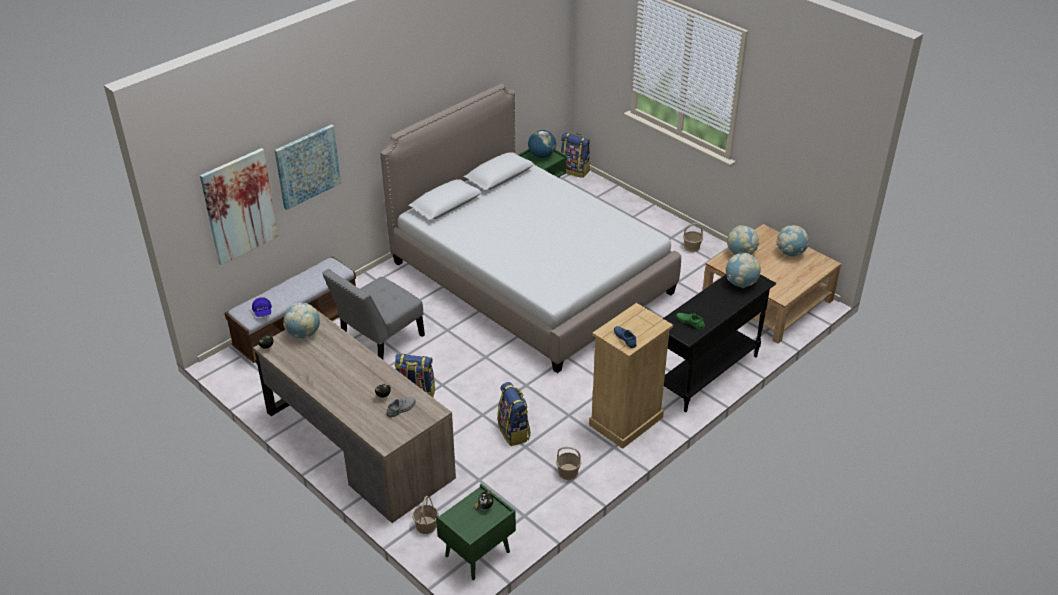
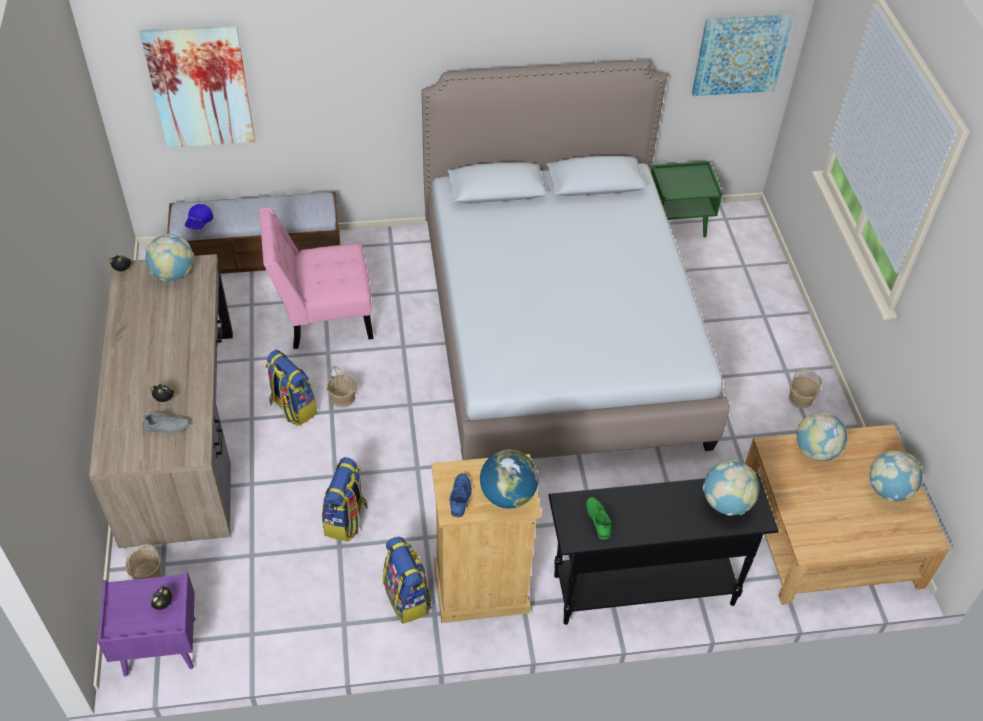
camera: 35 degrees right, 10 degrees up
picture [275,124,341,210] -> picture moved to [692,14,794,96]
grey chair [322,269,425,359] -> pink chair [259,207,374,349]
green nightstand [436,484,516,580] -> purple nightstand [97,571,195,677]
globe [528,130,556,158] -> globe moved to [480,450,538,509]
basket [556,447,581,480] -> basket moved to [327,366,357,408]
backpack [561,132,590,178] -> backpack moved to [383,536,431,624]

